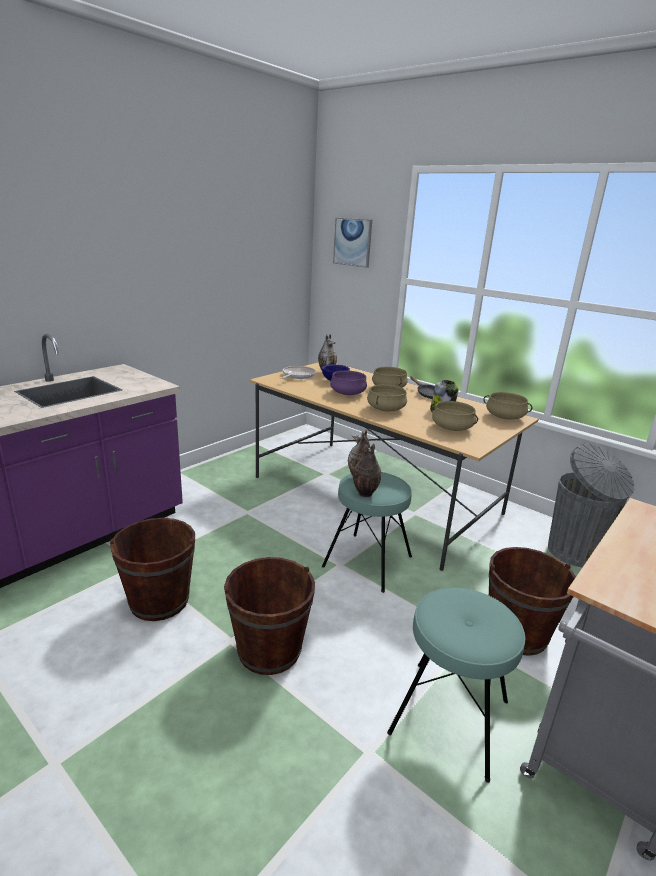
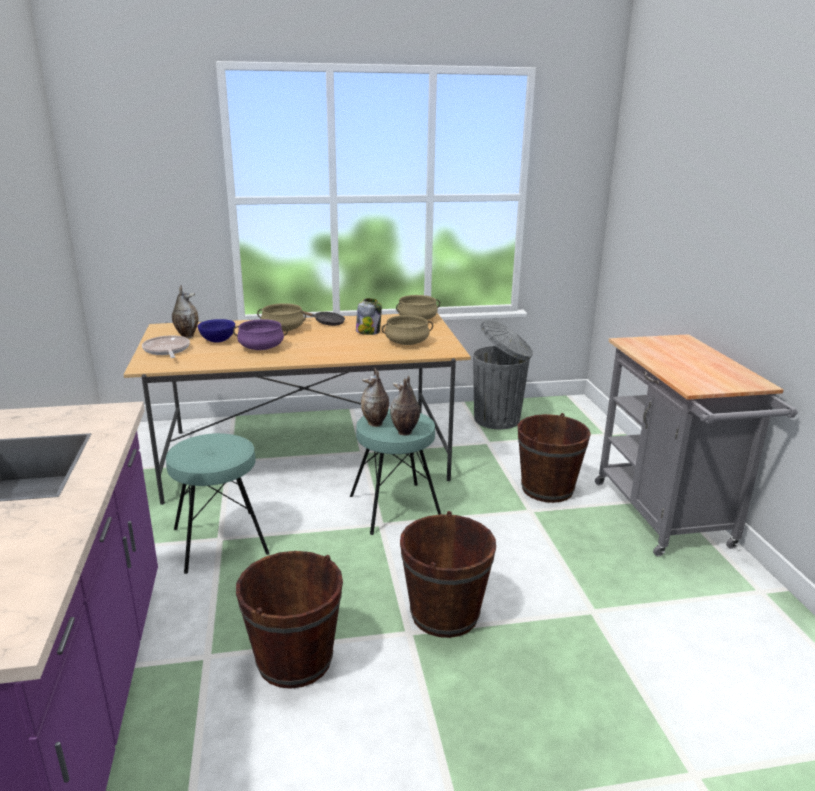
camera: 50 degrees left, 0 degrees up
picture [333,218,372,268] -> none
beige cooking pot [367,384,407,412] -> none
turquoise stool [387,587,525,783] -> turquoise stool moved to [166,433,269,574]

